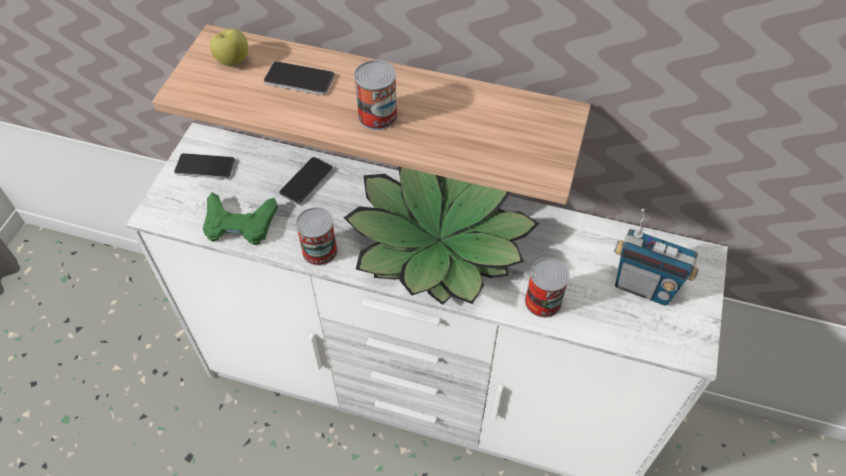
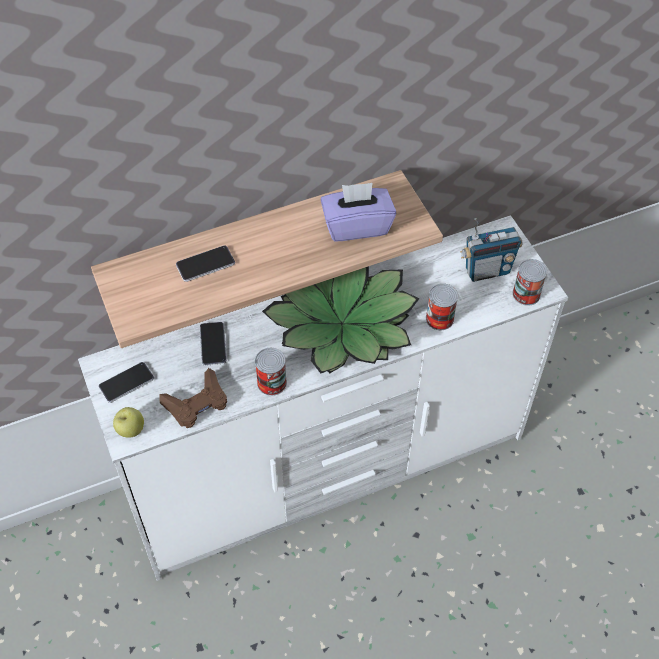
camera: 40 degrees left, 0 degrees up
green game controller [203,193,278,245] -> brown game controller [159,368,227,428]
apple [210,29,248,66] -> apple moved to [113,407,144,438]
can [354,60,398,130] -> can moved to [512,259,547,306]
none -> purple tissue box [320,183,396,242]

